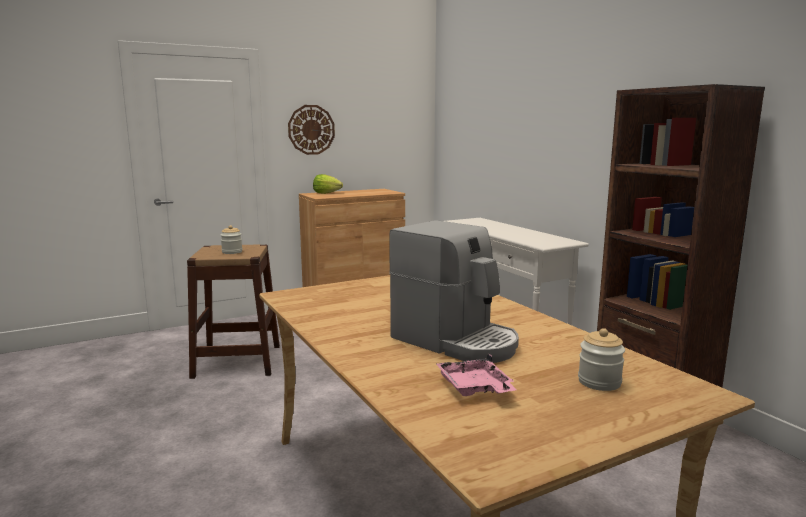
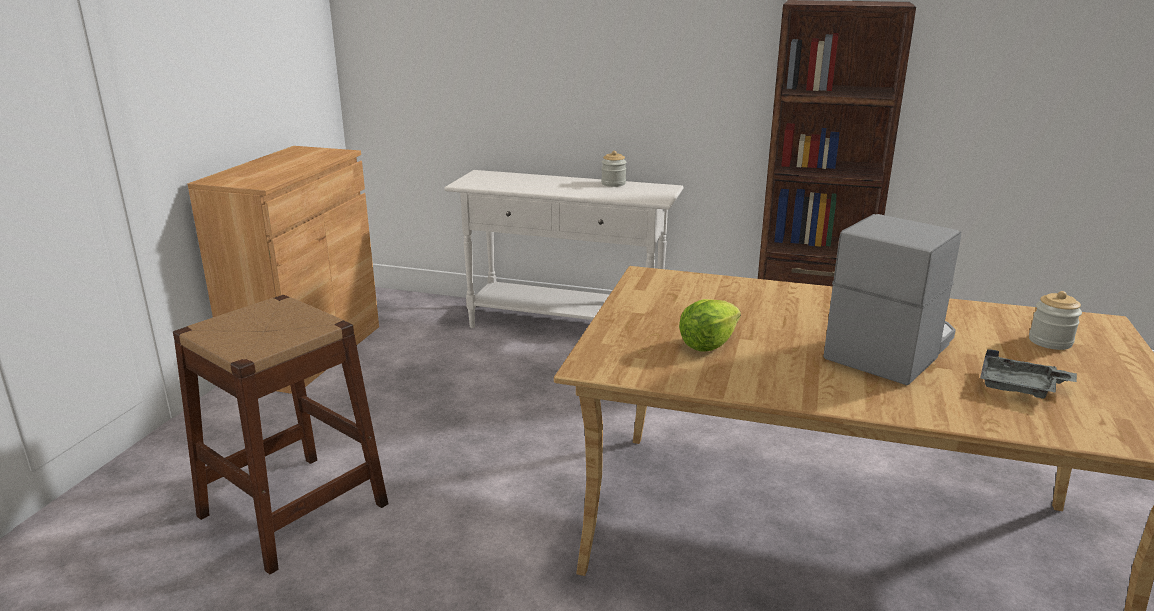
camera: 45 degrees left, 10 degrees up
jar [221,225,242,254] -> jar moved to [601,151,626,187]
wall clock [288,105,335,155] -> none
lettuce [313,174,343,194] -> lettuce moved to [679,299,741,351]
coffee machine [389,220,519,363] -> coffee machine turned 45 degrees counterclockwise [823,214,961,385]
pink tray [436,354,517,396] -> grey tray [980,349,1077,399]

